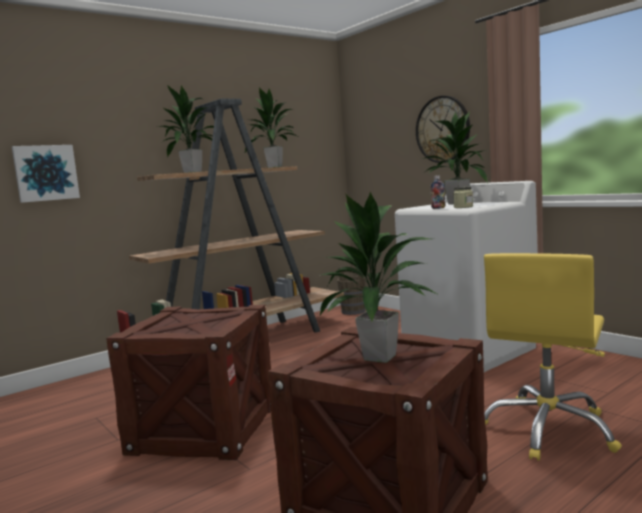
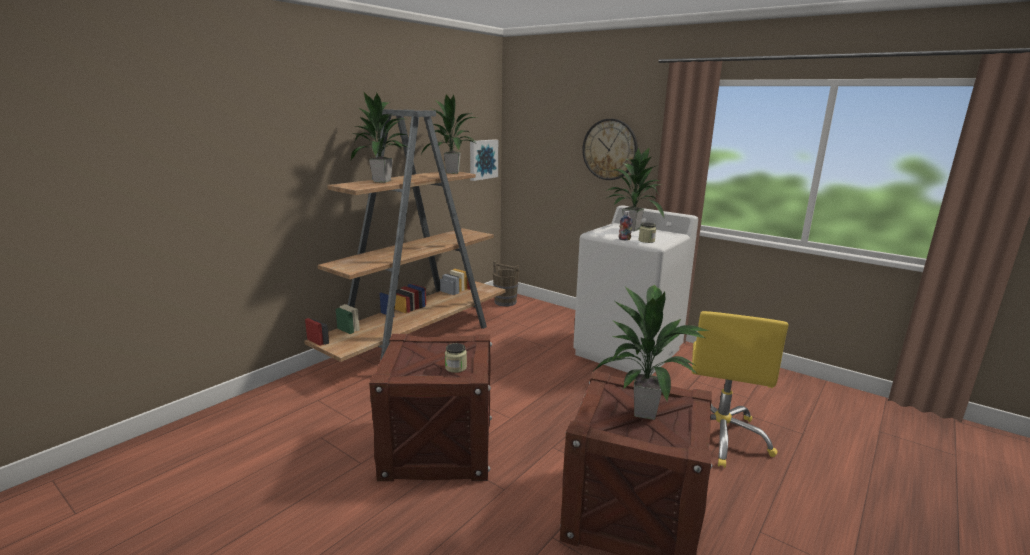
camera: 15 degrees left, 10 degrees up
picture [12,145,80,203] -> picture moved to [470,139,498,181]
none -> jar [445,343,467,373]

